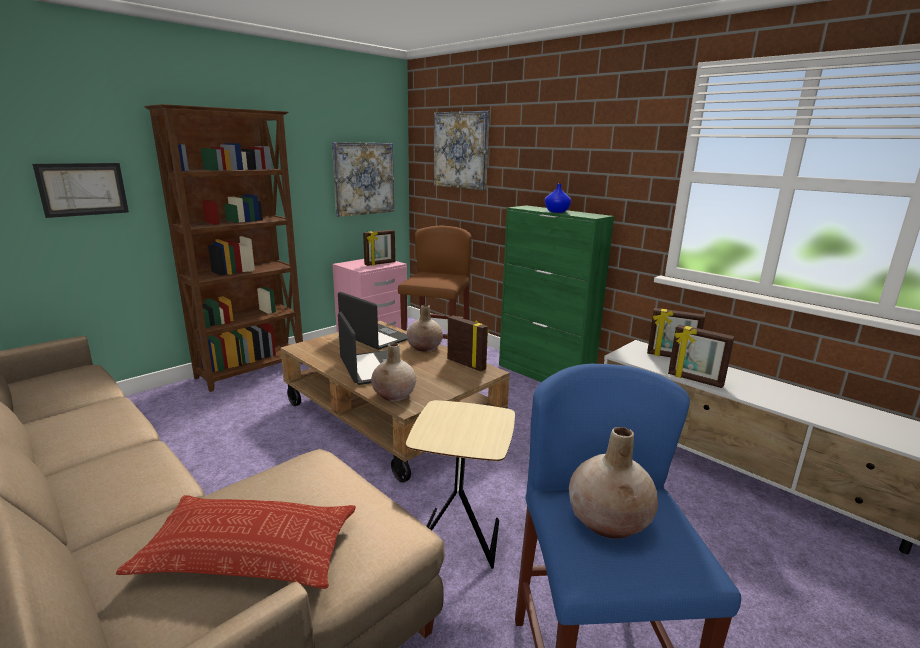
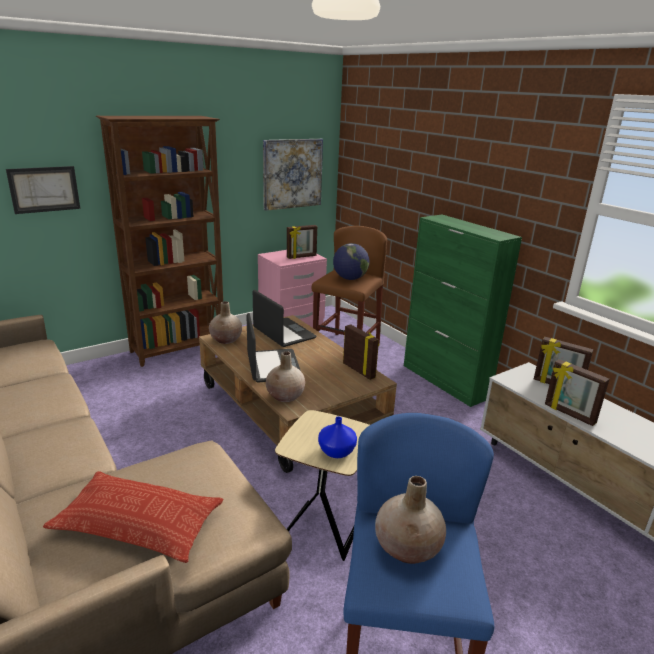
camera: 10 degrees right, 5 degrees up
beige vase [407,305,443,352] -> beige vase moved to [209,301,242,344]
picture [434,111,489,190] -> none
blue vase [545,184,571,213] -> blue vase moved to [318,416,357,458]
none -> globe [333,243,369,280]

